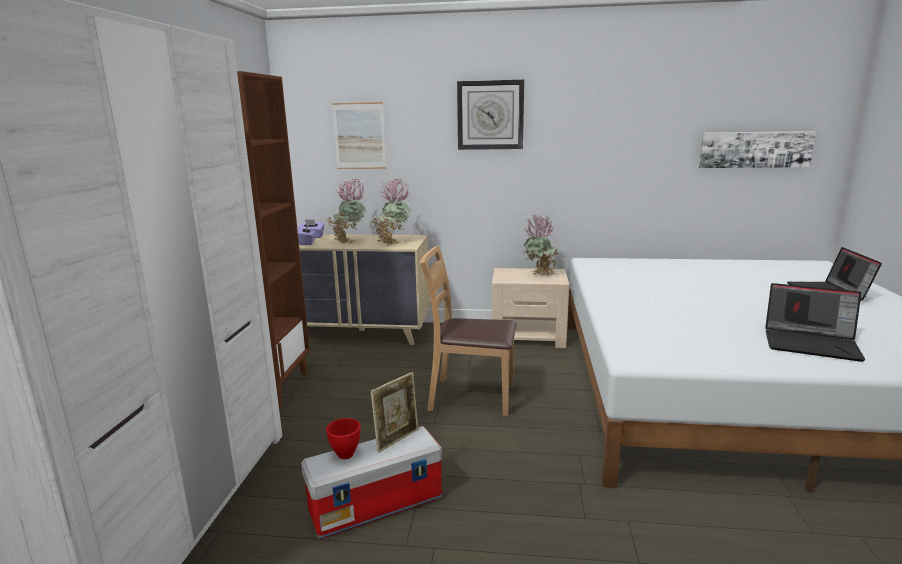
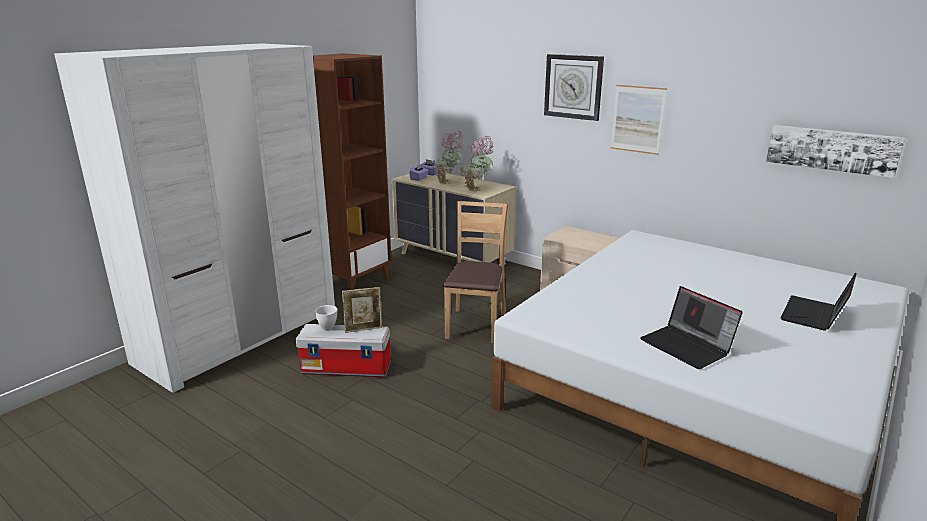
camera: 30 degrees right, 5 degrees up
red bowl [326,418,361,459] -> white bowl [315,305,337,331]
picture [332,102,386,169] -> picture moved to [611,85,667,155]
brown chair [420,246,517,416] -> brown chair turned 60 degrees clockwise [443,201,508,344]
potted plant [522,214,560,276] -> none

